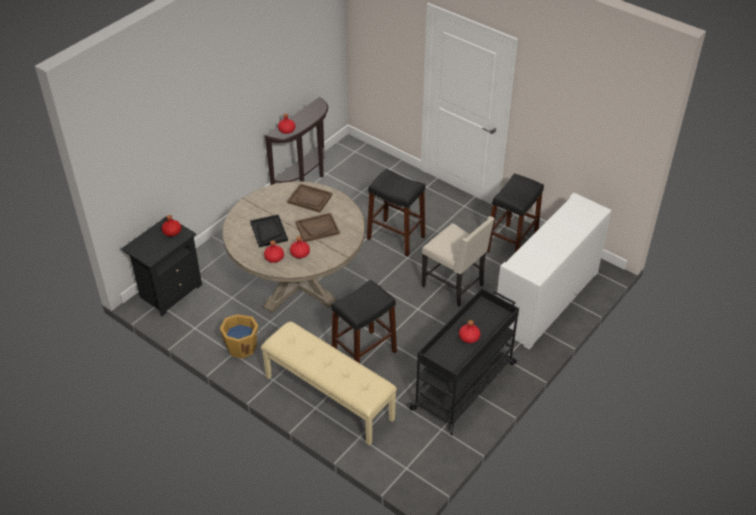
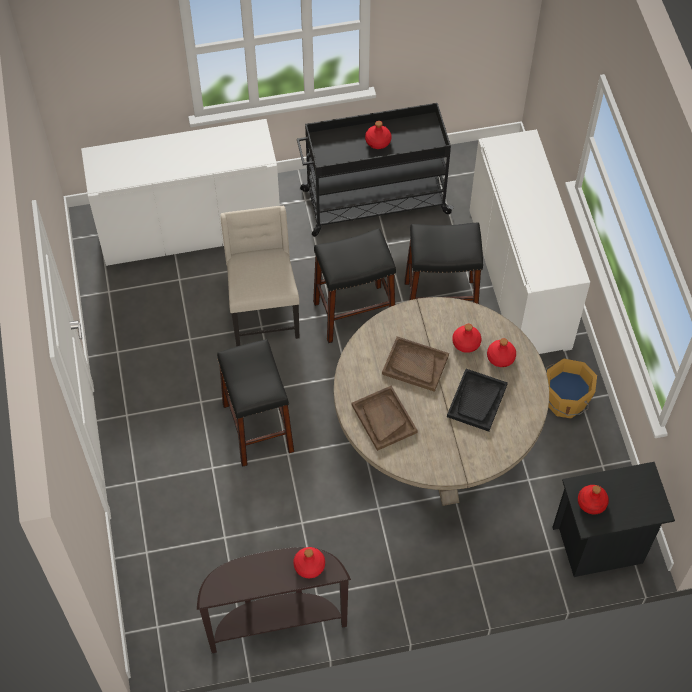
camera: 140 degrees left, 15 degrees up
beige bench [261,321,397,446] -> white cabinet [469,129,590,354]
black stool [487,173,544,253] -> black stool moved to [313,228,396,343]

